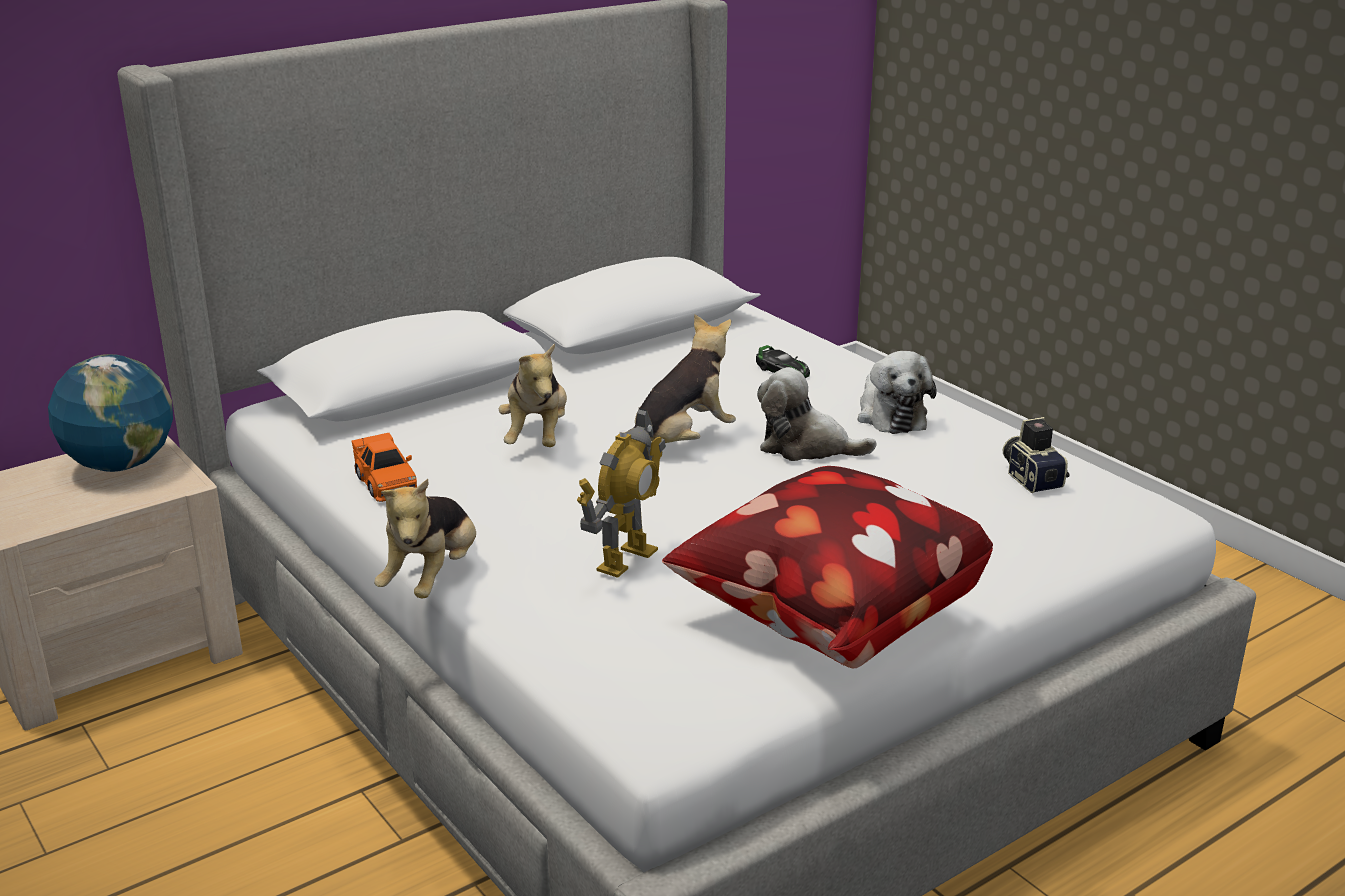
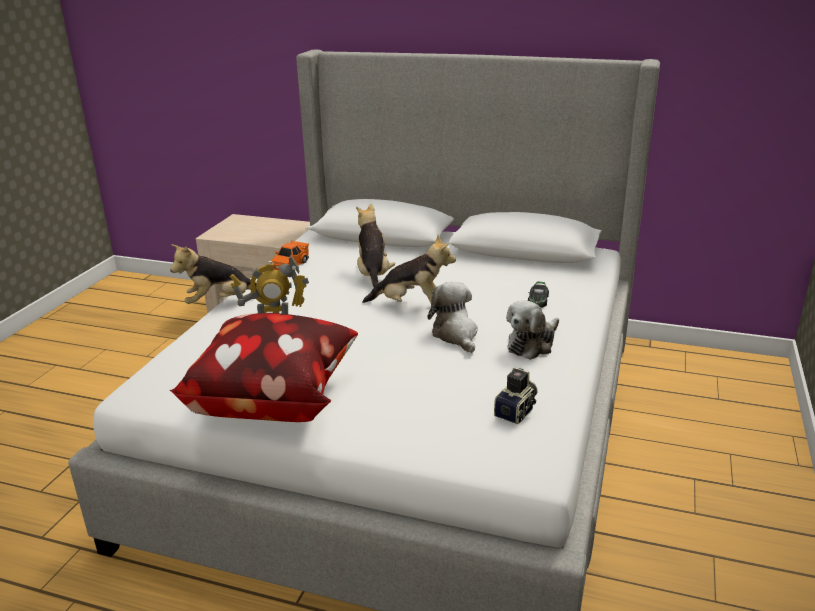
camera: 55 degrees right, 0 degrees up
globe [48,354,173,472] -> none
plush toy [499,343,567,447] -> plush toy turned 120 degrees clockwise [356,204,395,287]

